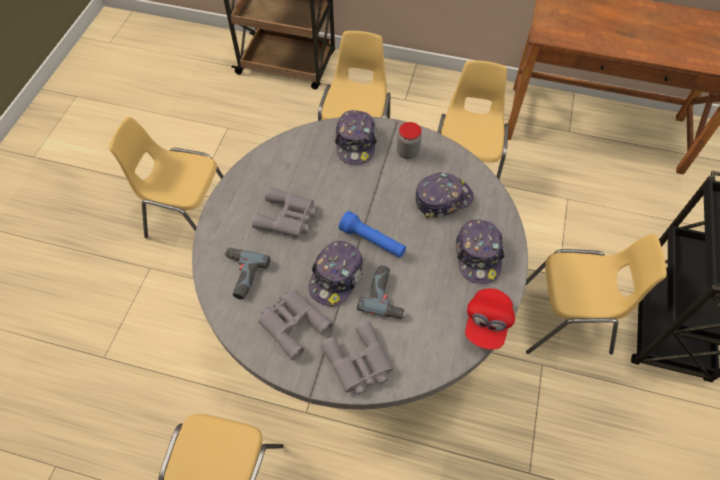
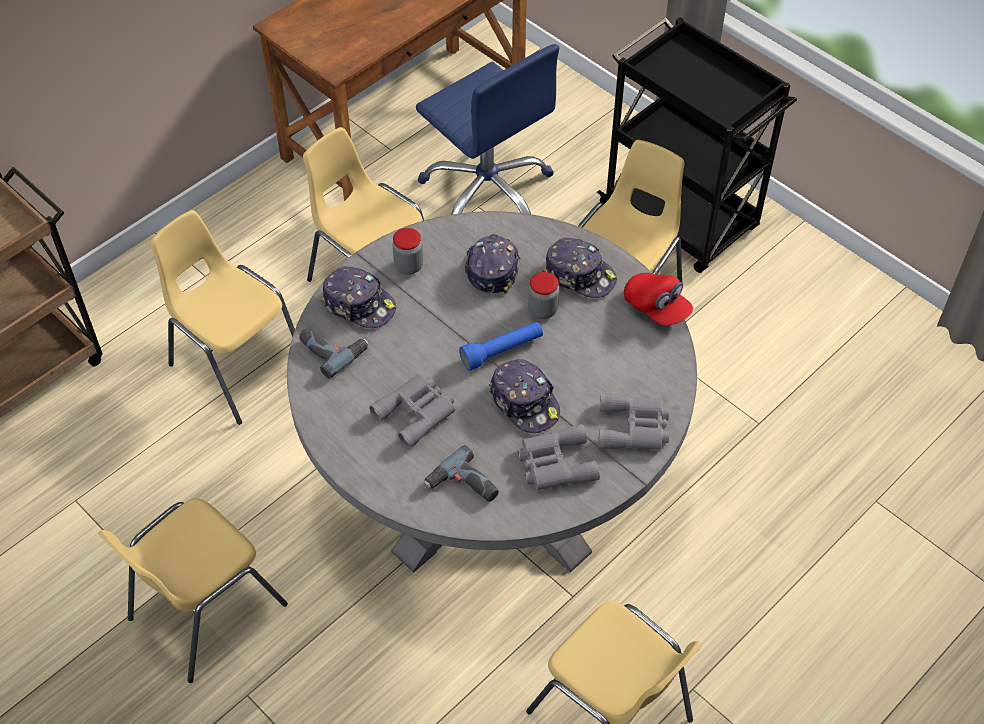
camera: 60 degrees left, 5 degrees down
power drill [357,265,407,319] -> power drill moved to [299,328,368,379]
none -> blue office chair [416,44,559,215]
none -> jar [528,272,559,319]

